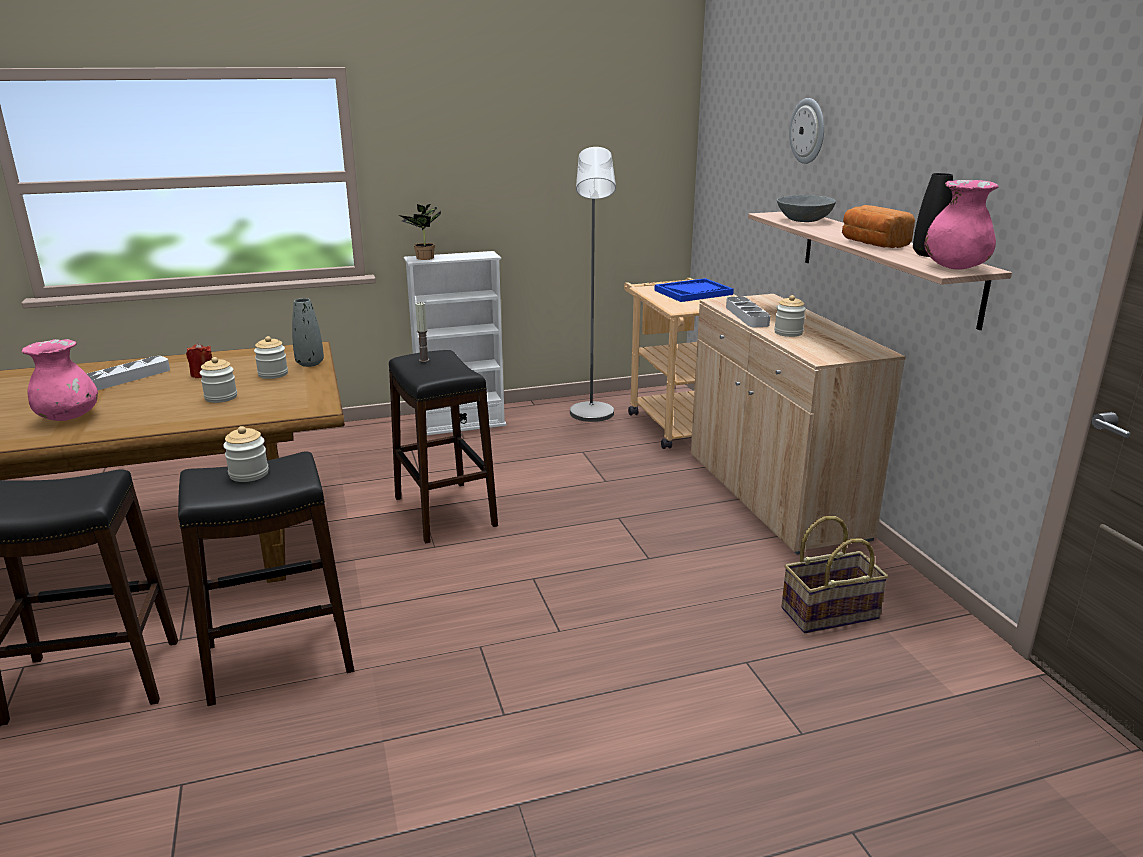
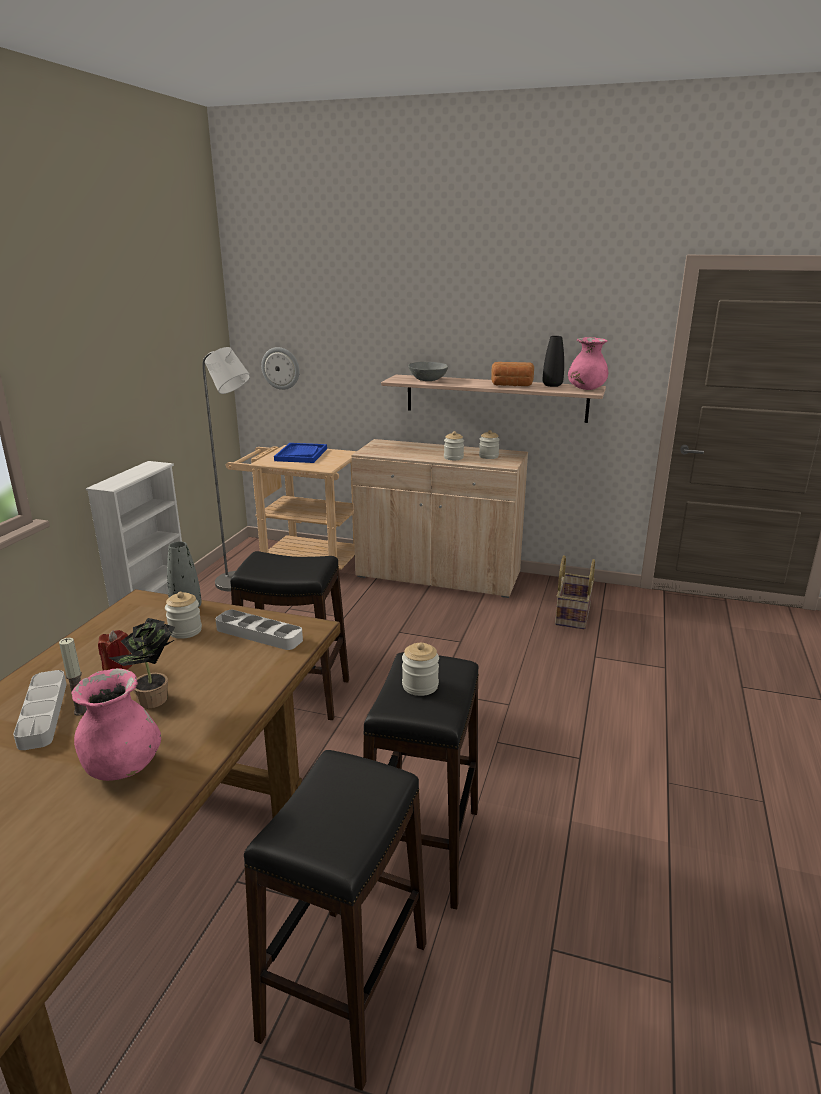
camera: 55 degrees left, 0 degrees up
jar [200,357,237,403] -> jar moved to [479,430,500,459]
potted plant [399,204,441,260] -> potted plant moved to [109,618,175,708]
candle [415,302,429,362] -> candle moved to [59,638,87,716]
grey tray [726,296,770,327] -> grey tray moved to [215,610,303,650]
wall clock [789,98,824,164] -> wall clock moved to [261,347,300,390]

